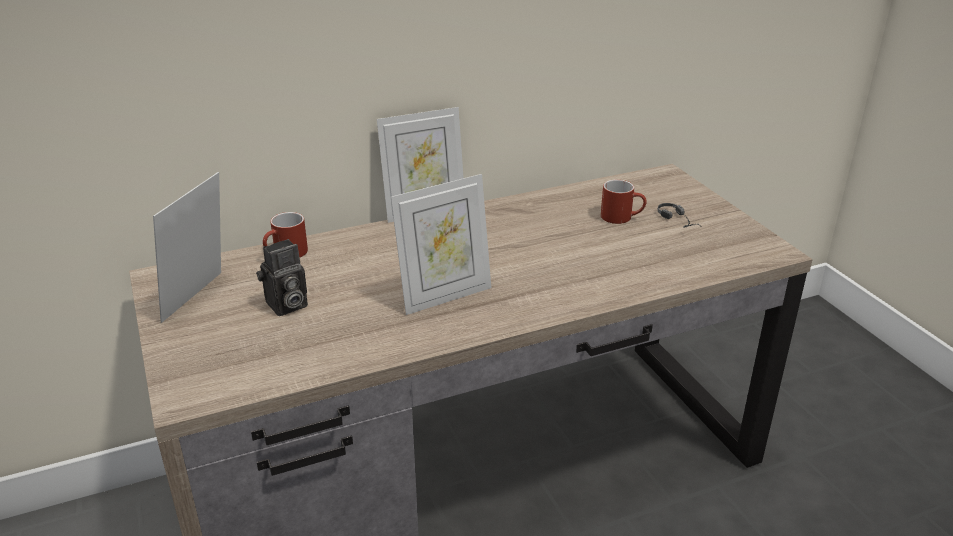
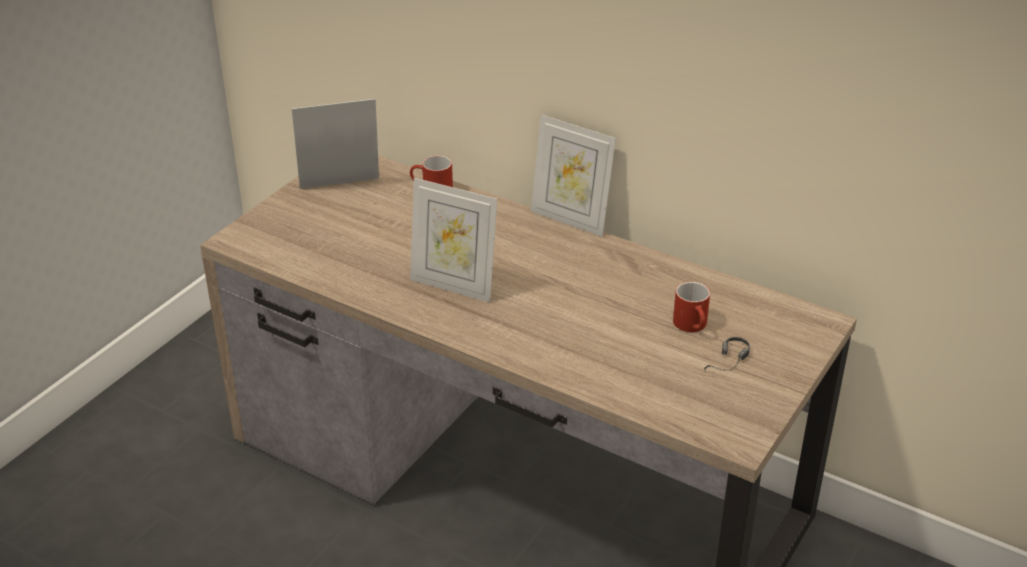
camera: 55 degrees right, 5 degrees up
camera [256,239,308,316] -> none

